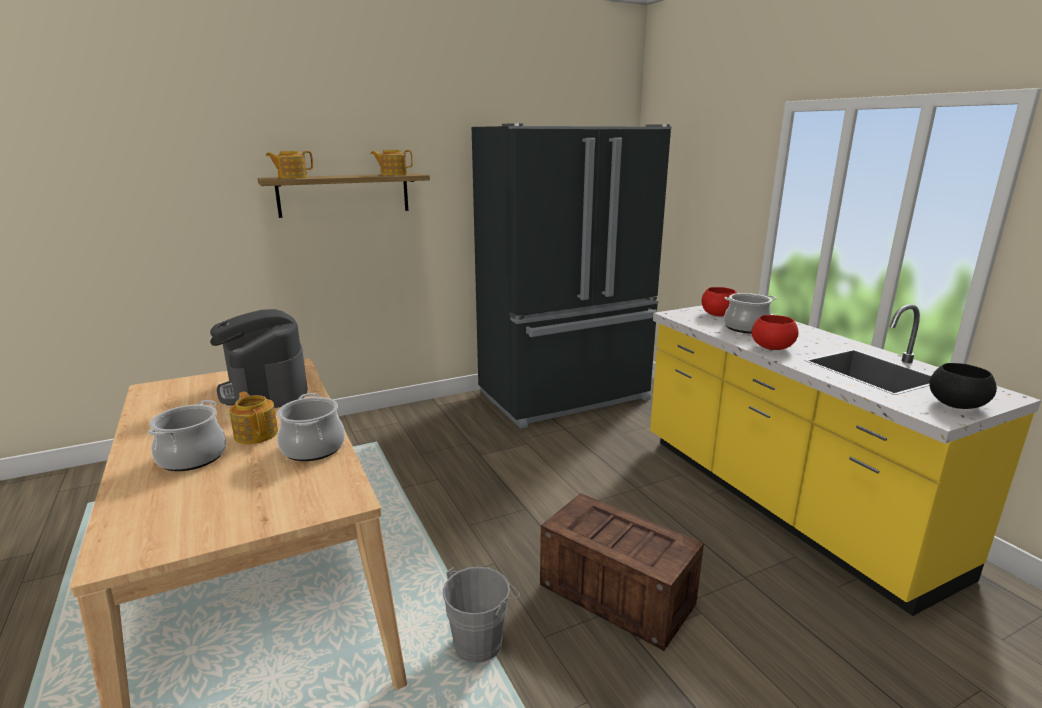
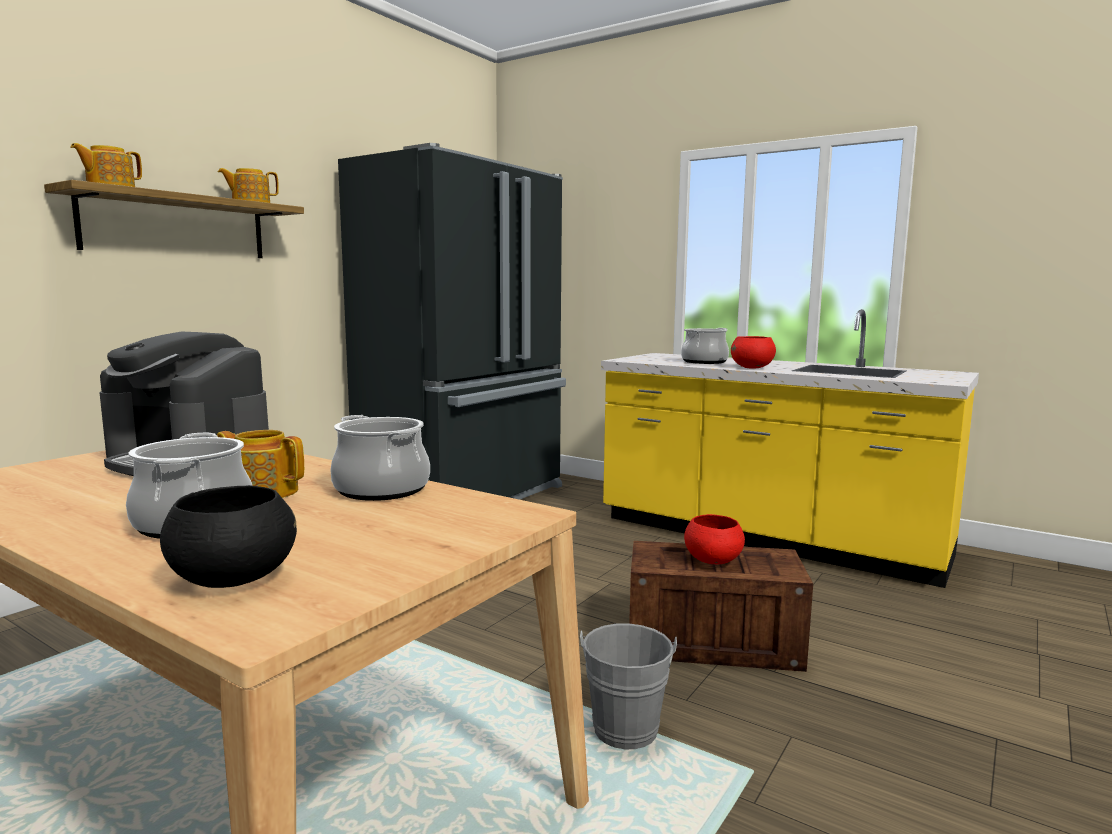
camera: 30 degrees left, 10 degrees down
red bowl [702,287,737,316] -> red bowl moved to [684,514,745,564]
black bowl [929,363,997,409] -> black bowl moved to [160,485,297,588]

